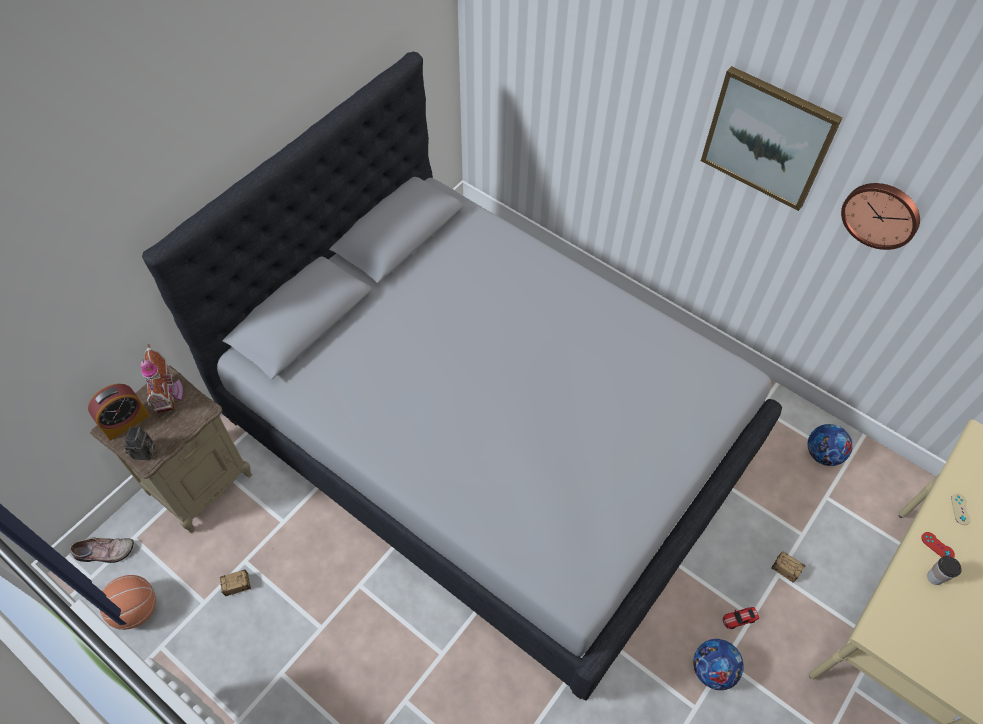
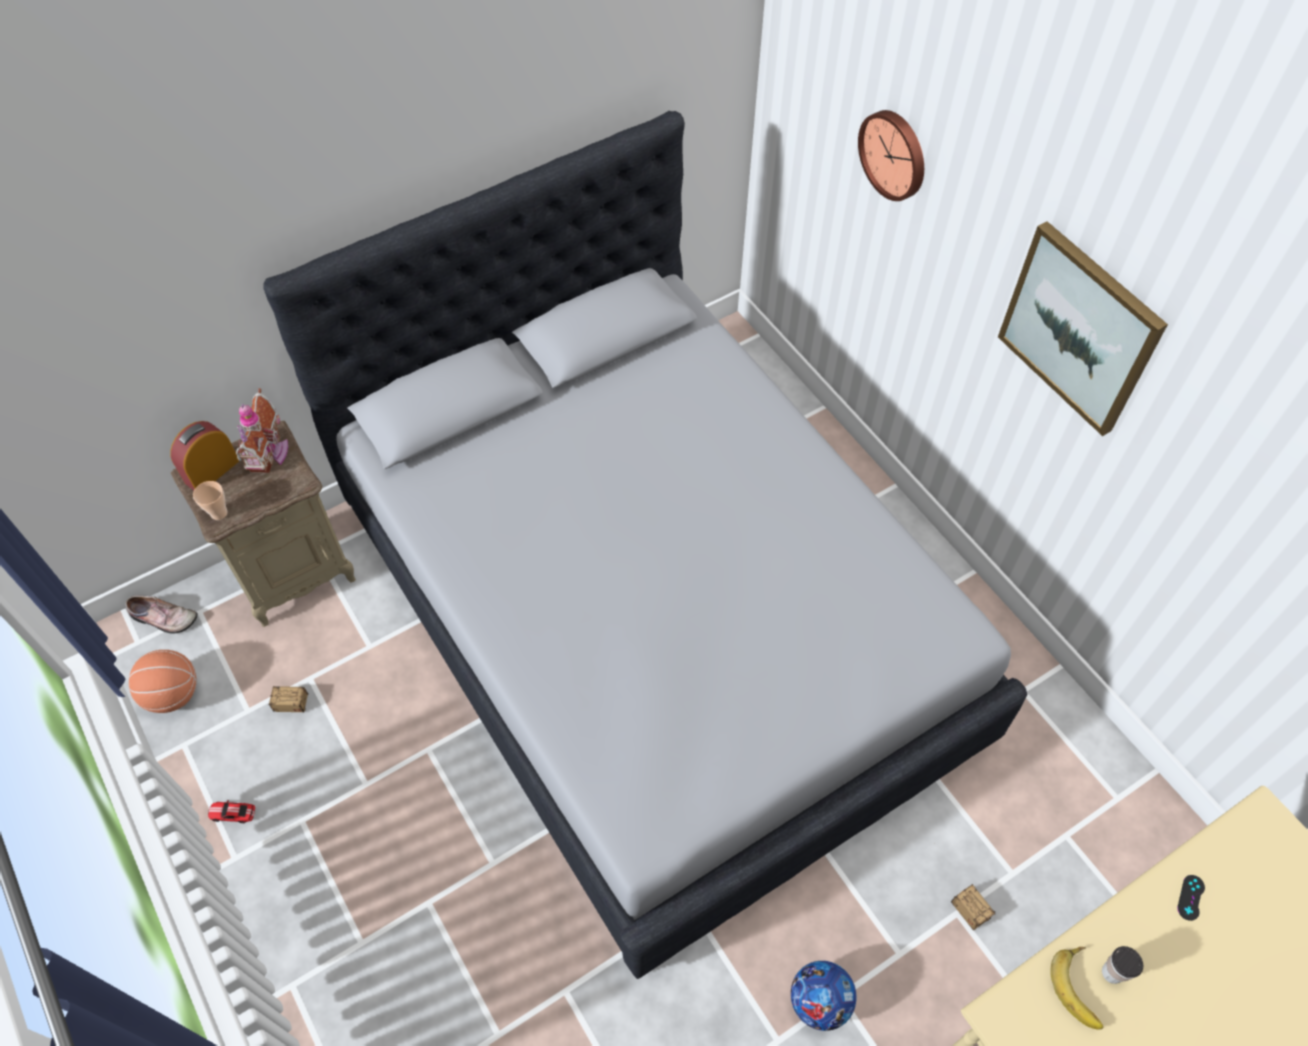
camera: 20 degrees right, 0 degrees up
alarm clock [88,384,150,440] -> alarm clock turned 150 degrees clockwise [170,421,239,490]
camera [124,427,156,460] -> cup [193,481,227,520]
toy car [723,607,759,629] -> toy car moved to [208,800,255,823]
football [808,424,853,466] -> none
wall clock [841,183,920,250] -> wall clock moved to [858,110,924,201]
red game controller [921,532,955,558] -> none
beige game controller [951,493,971,525] -> black game controller [1177,875,1205,921]
none -> banana [1050,947,1103,1030]

